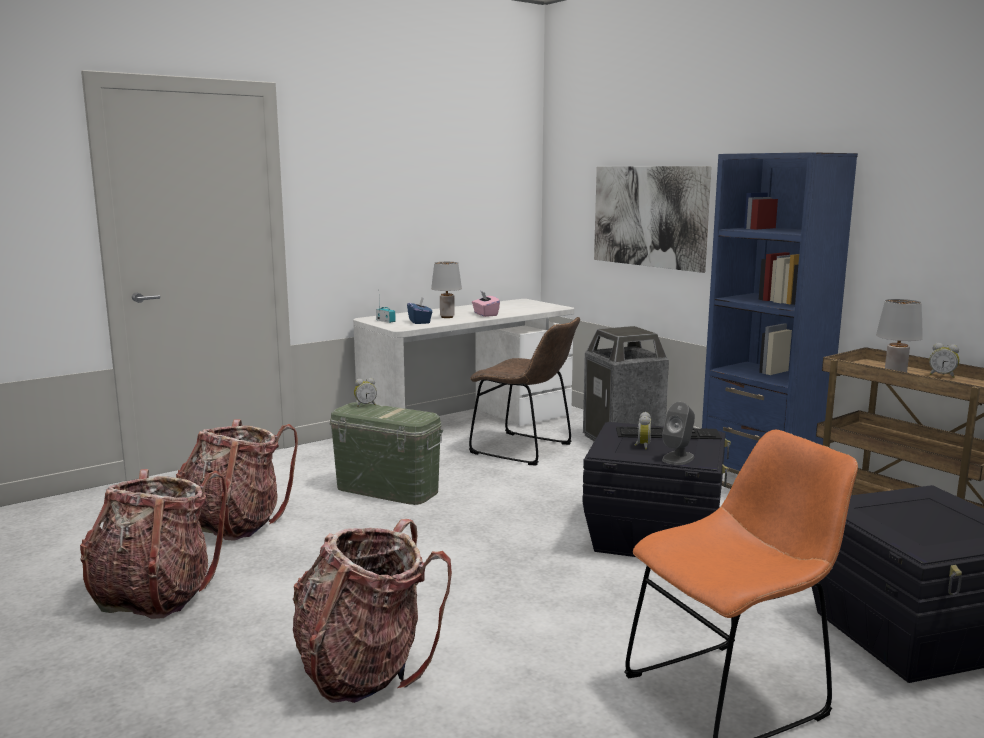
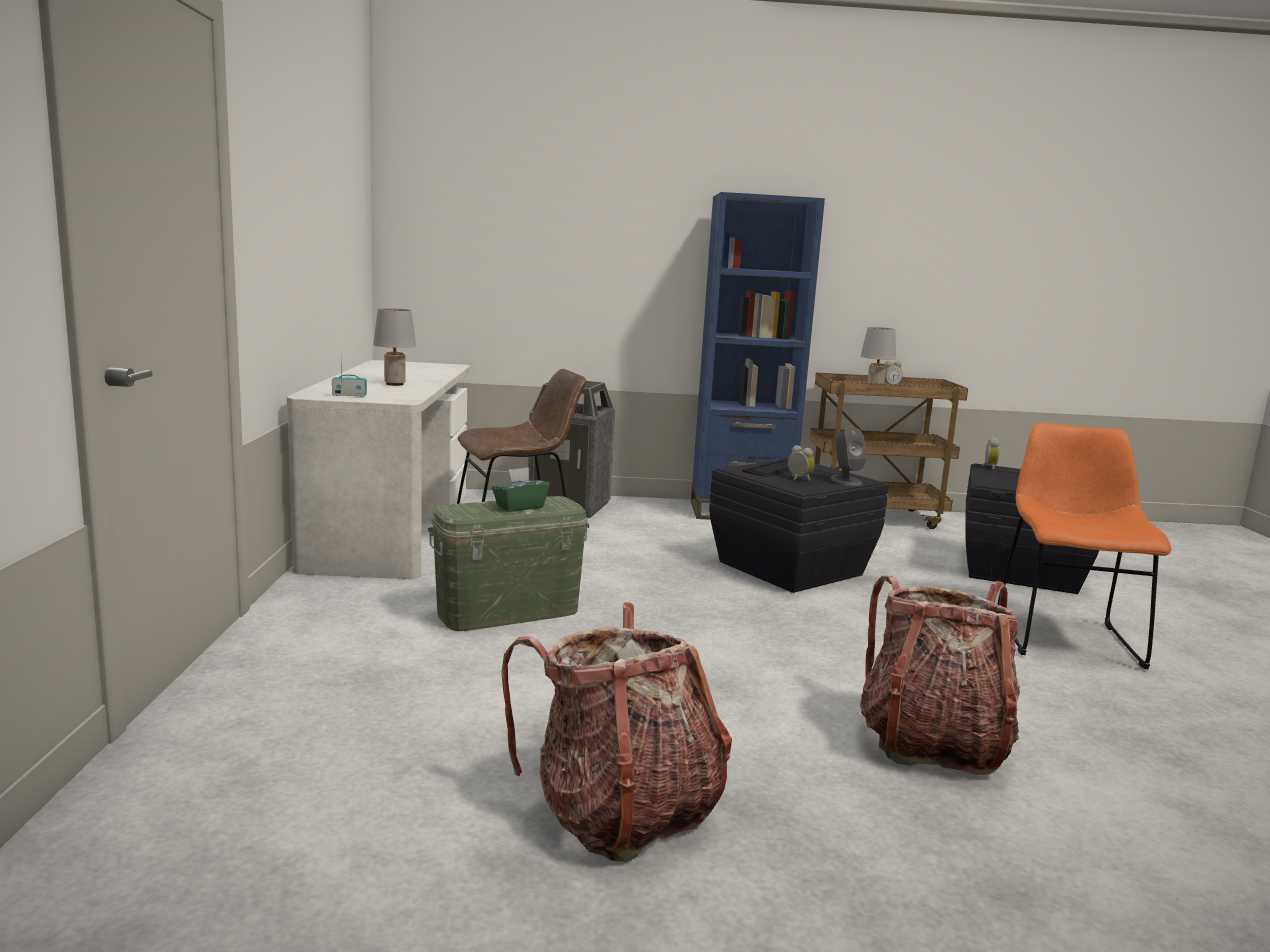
camera: 55 degrees left, 0 degrees up
backpack [176,419,298,541] -> none
alarm clock [354,378,377,407] -> alarm clock moved to [982,437,1000,470]
blue tissue box [407,297,432,324] -> none
pink tissue box [472,291,500,317] -> none
picture [594,166,712,273] -> none
none -> green tissue box [492,467,549,512]

